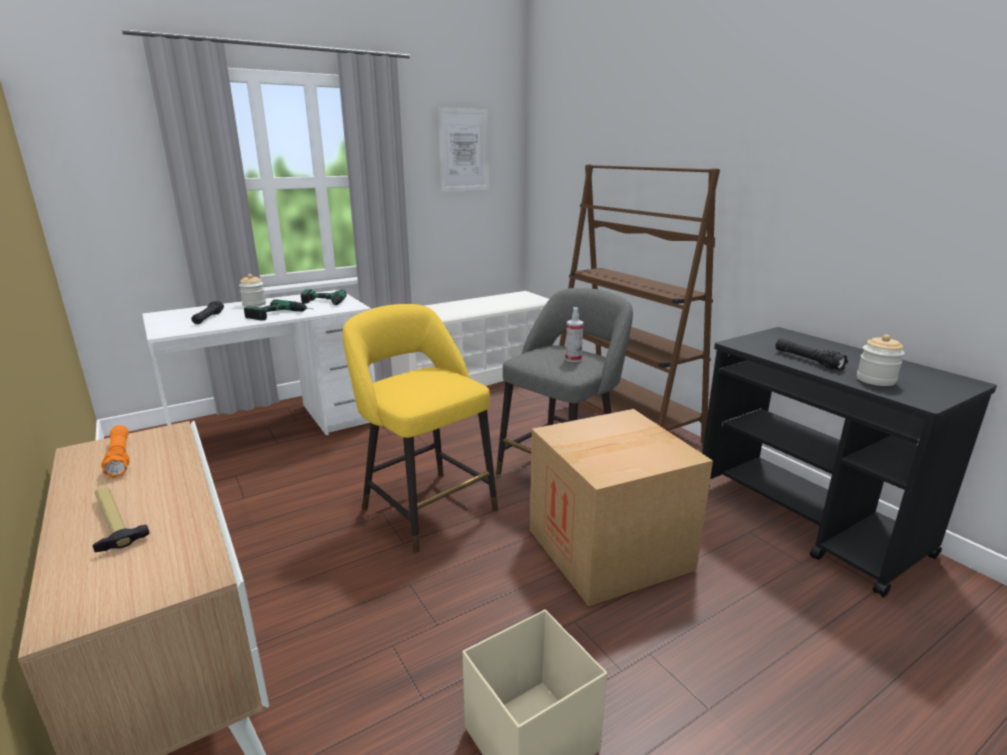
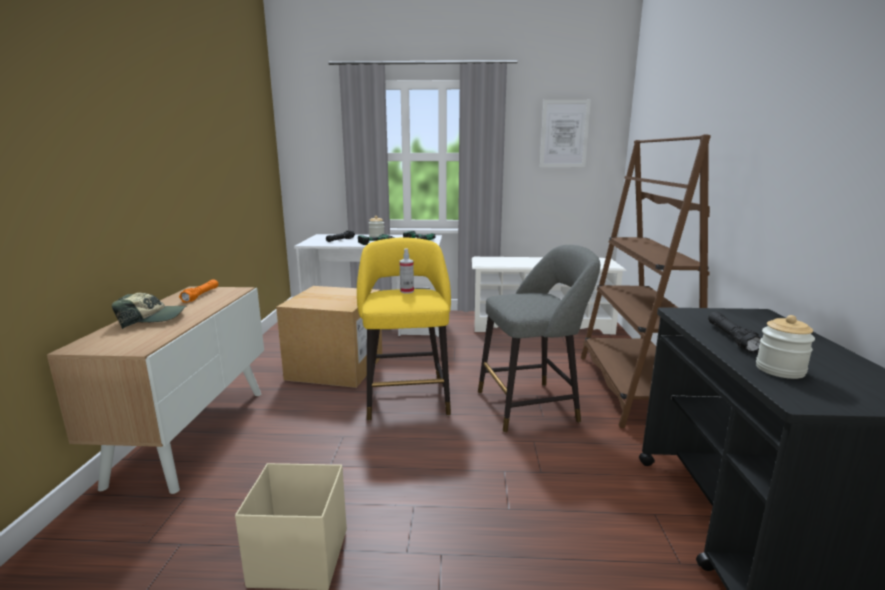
camera: 35 degrees right, 5 degrees down
hammer [92,487,150,552] -> cap [112,293,186,329]
cardboard box [530,409,713,606] -> cardboard box moved to [276,286,382,388]
spray bottle [565,307,584,362] -> spray bottle moved to [400,248,414,294]

